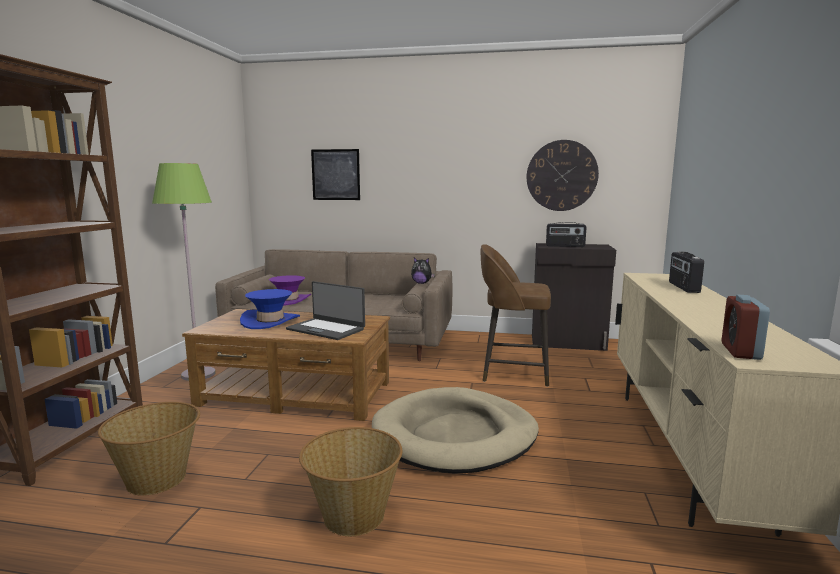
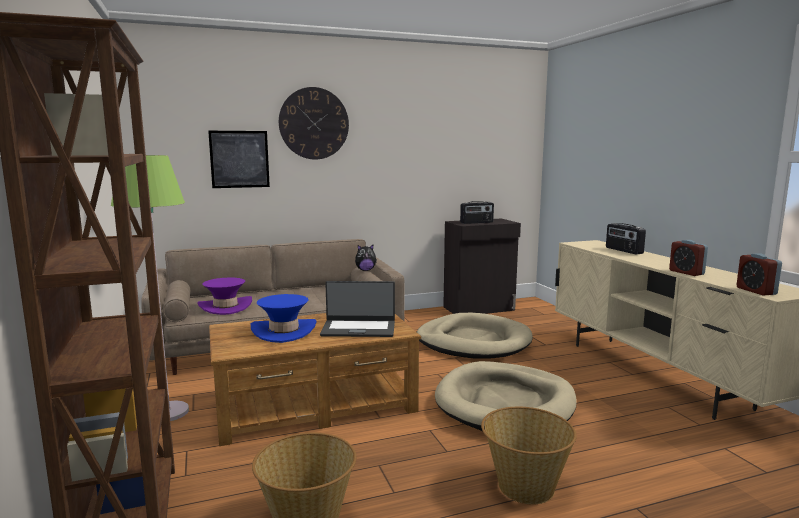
camera: 30 degrees left, 0 degrees up
brown stool [481,244,551,387] -> beige dog bed [417,313,533,359]
wall clock [527,140,599,211] -> wall clock moved to [279,87,349,159]
none -> alarm clock [669,240,708,276]

